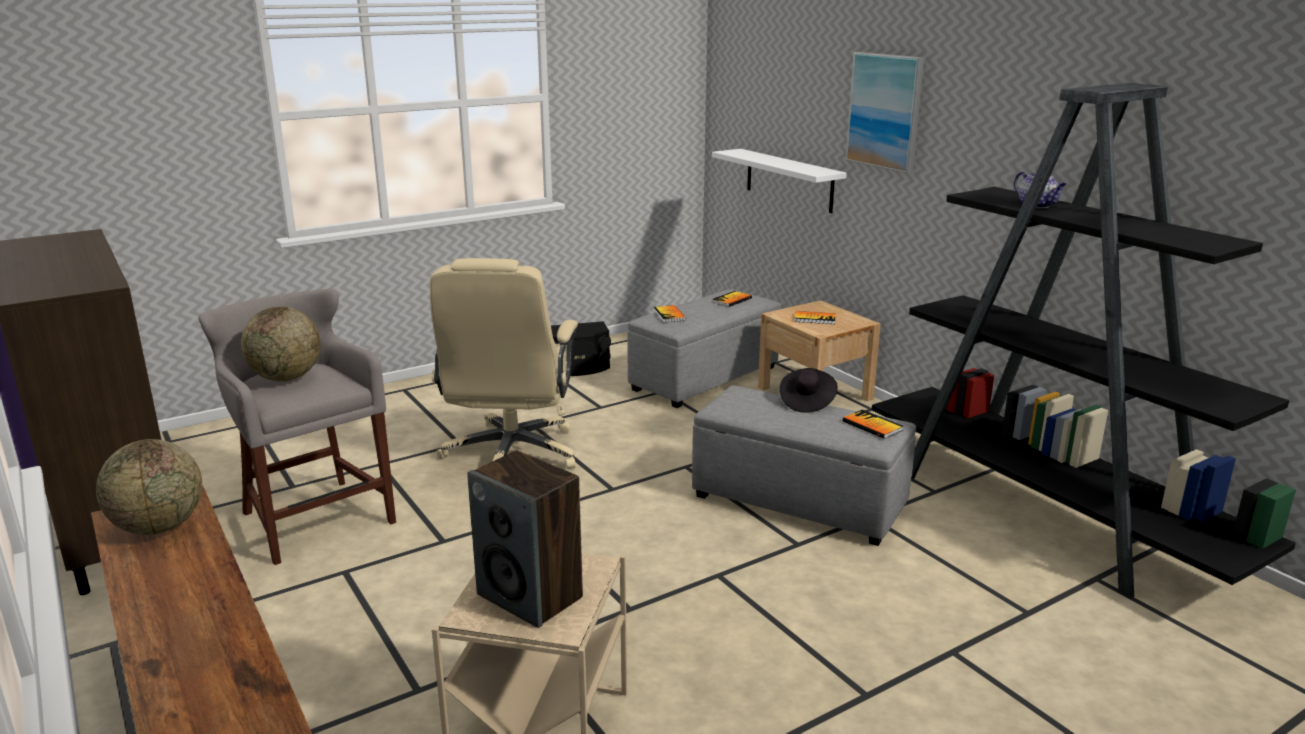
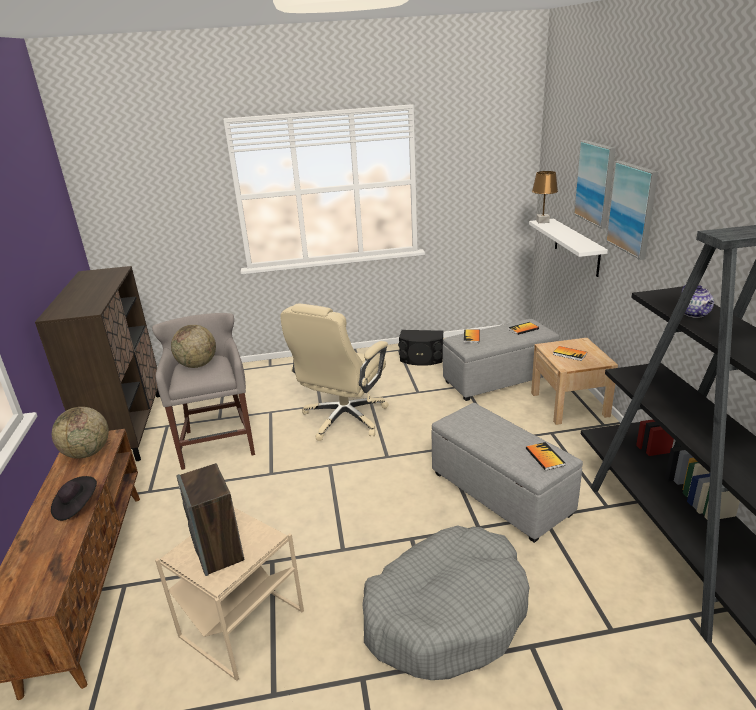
camera: 25 degrees right, 5 degrees up
black hat [780,368,838,413] -> black hat moved to [51,476,97,521]
none -> grey dog bed [362,526,529,680]
none -> brown table lamp [532,171,558,223]
none -> picture [574,140,616,229]

